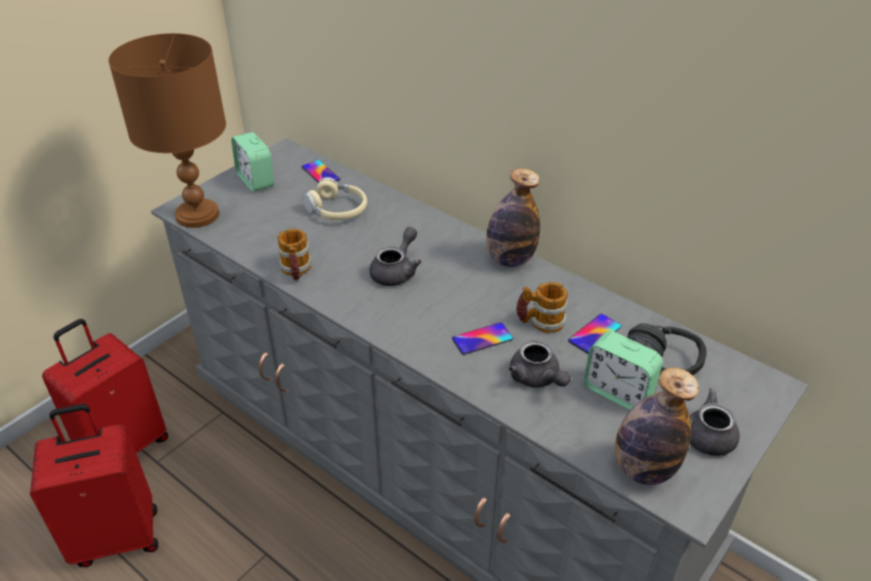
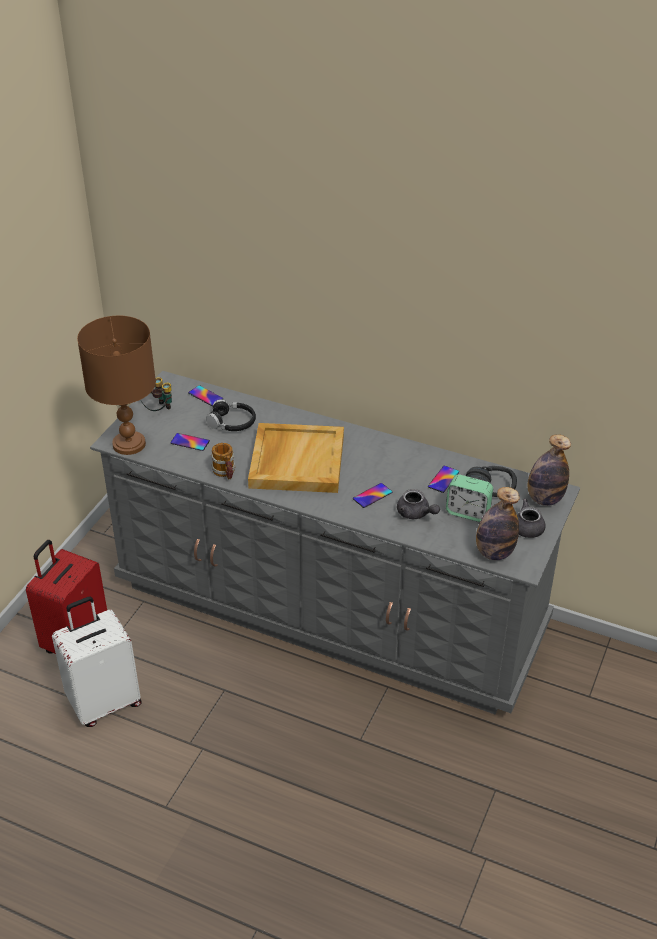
camera: 15 degrees left, 0 degrees up
red suitcase [30,404,158,567] -> white suitcase [52,597,142,727]
alarm clock [231,132,274,192] -> binoculars [141,377,172,411]
beige headphones [302,177,367,220] -> black headphones [206,399,256,431]
grey teapot [369,227,421,286] -> beige tray [248,423,344,493]
bottle [486,168,540,267] -> bottle moved to [527,434,571,506]
mug [516,282,568,333] -> none
none -> phone [170,433,210,451]

